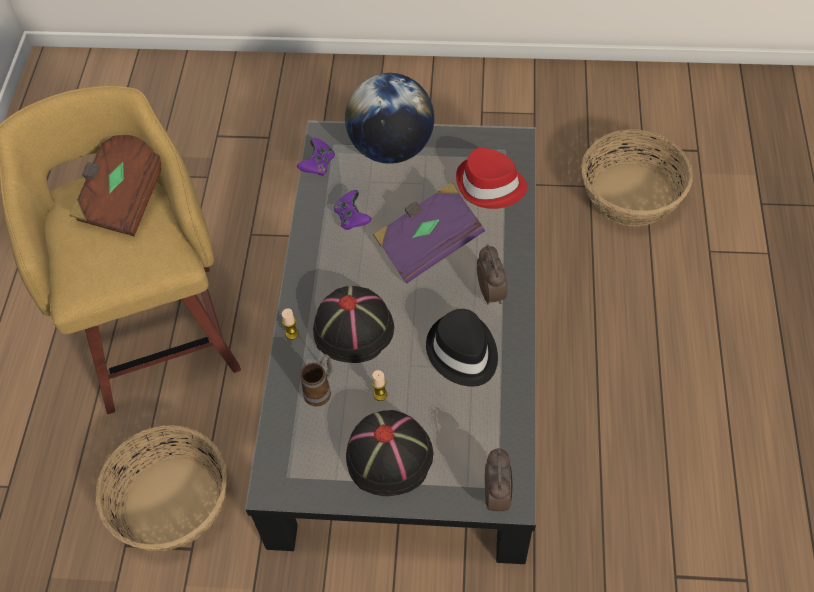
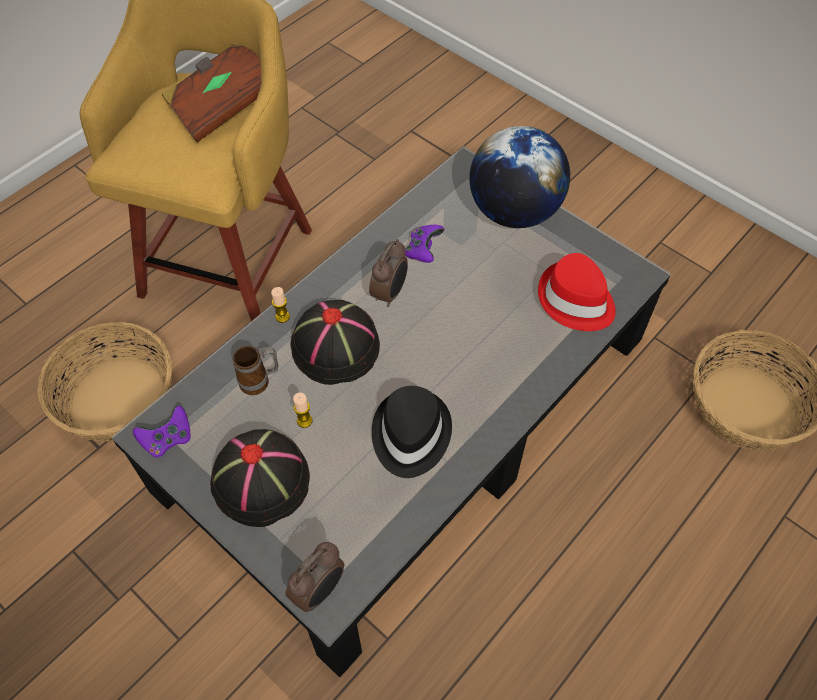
camera: 35 degrees right, 0 degrees up
purple game controller [297,138,335,176] -> purple game controller moved to [133,406,191,457]
purple book [373,182,485,284] -> none
alarm clock [477,244,507,305] -> alarm clock moved to [369,239,408,307]

